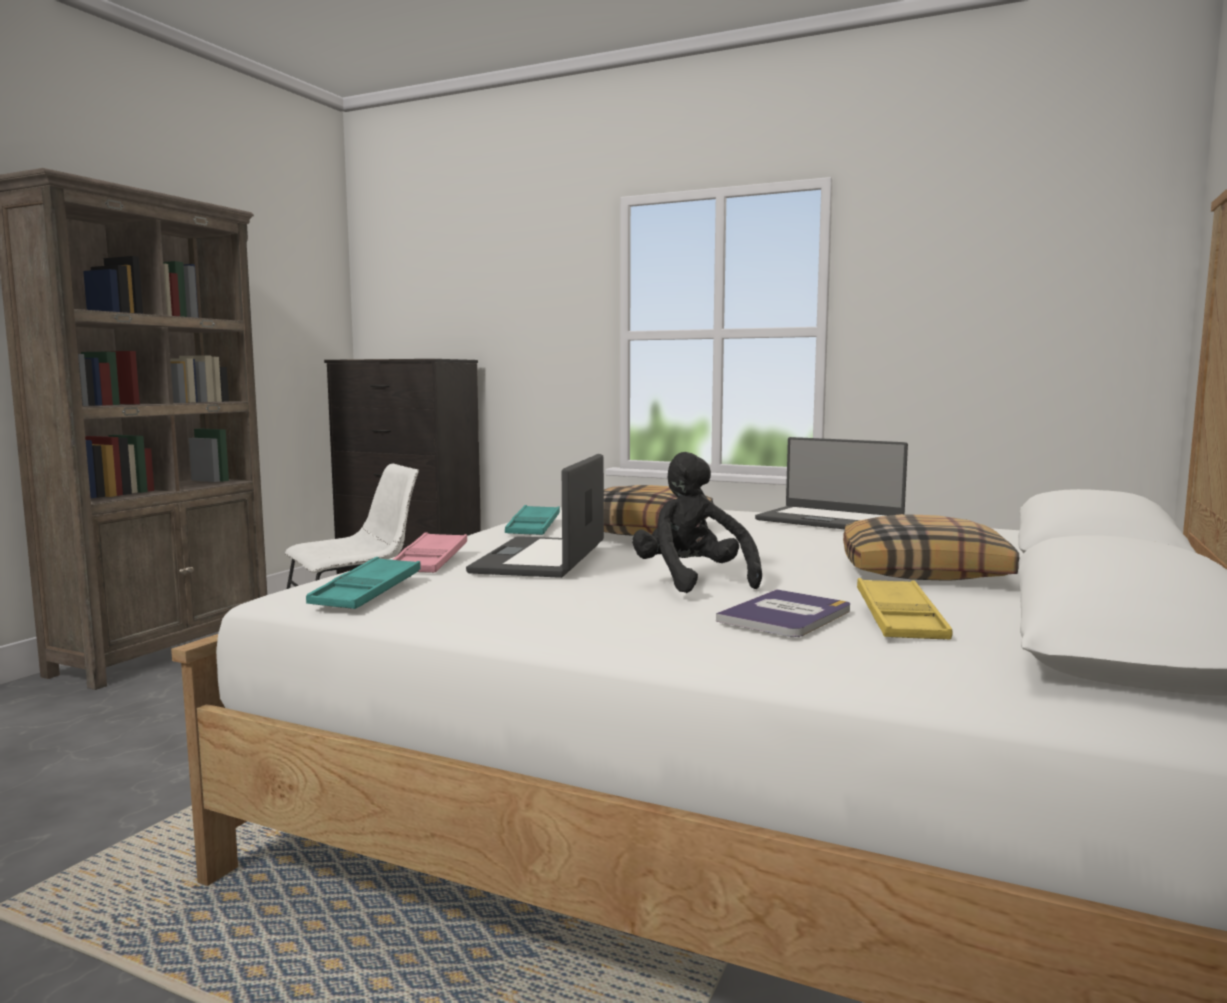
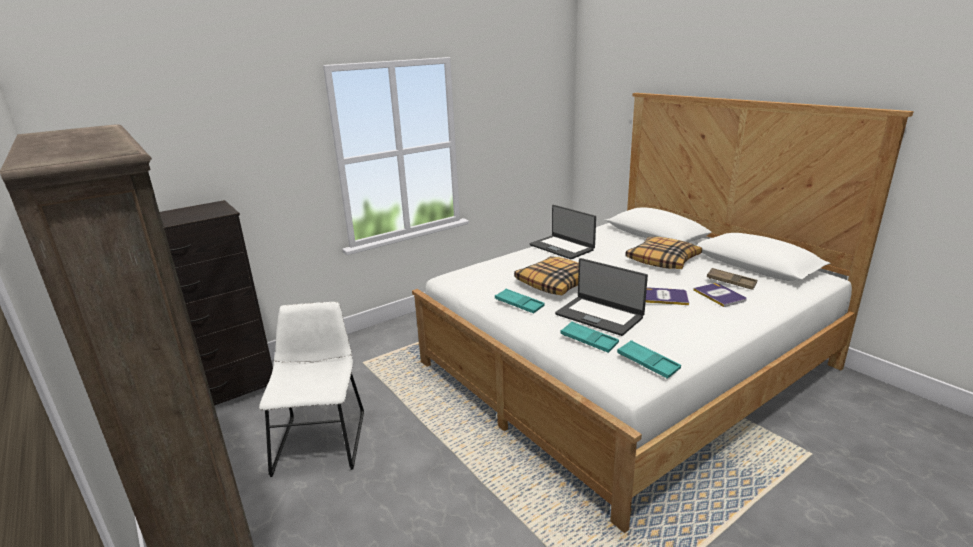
camera: 60 degrees left, 15 degrees up
pink tray [393,532,467,573] -> turquoise tray [560,321,619,353]
black plush toy [632,452,762,593] -> book [645,287,689,305]
laptop [755,437,908,529] -> laptop turned 75 degrees clockwise [529,205,596,259]
yellow tray [857,578,952,640] -> brown tray [707,268,757,290]

